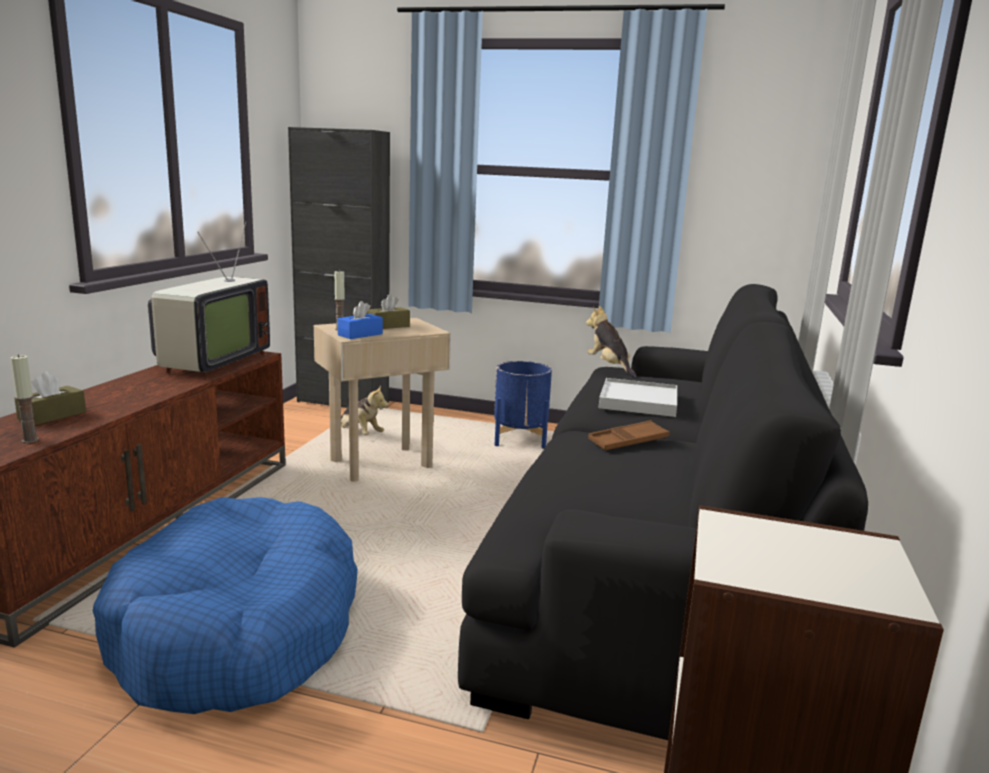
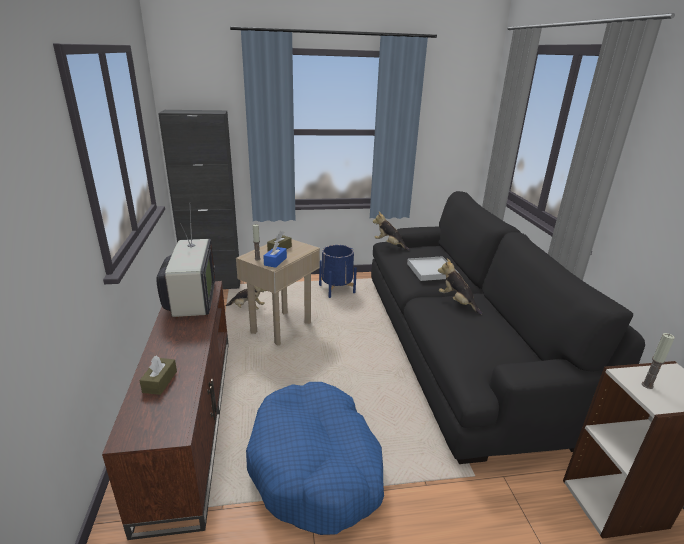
camera: 25 degrees left, 10 degrees up
candle [10,354,39,443] -> candle moved to [642,333,675,389]
brown tray [588,420,670,450] -> plush toy [438,258,482,315]

